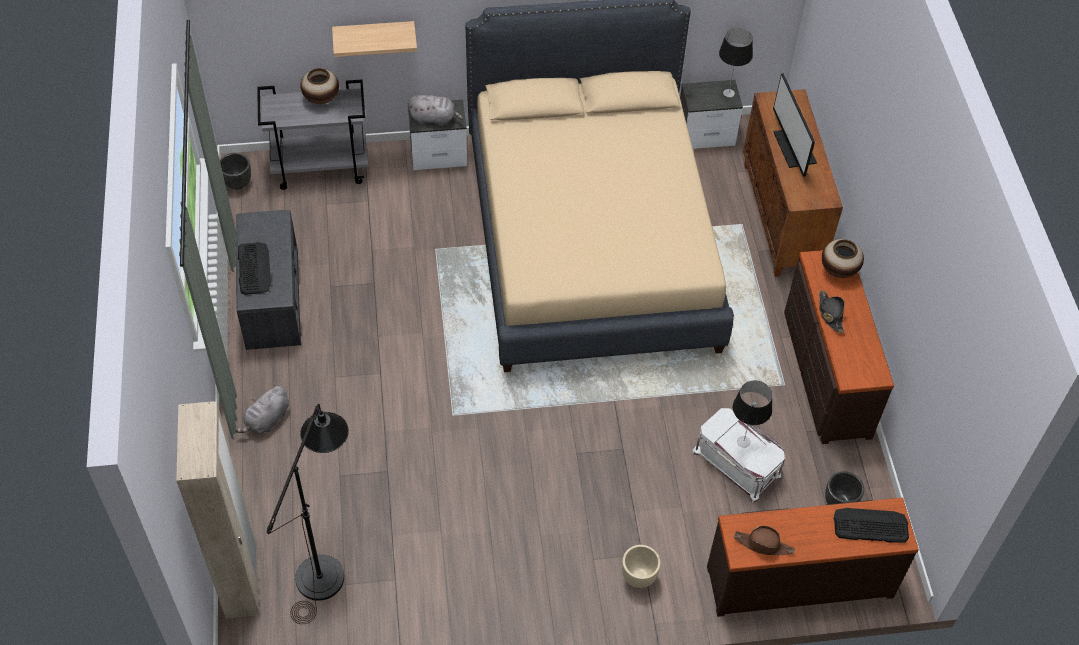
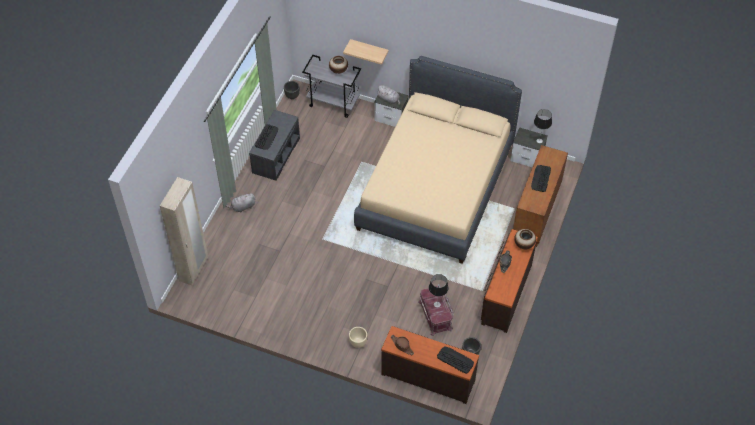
camera: 30 degrees right, 0 degrees up
black floor lamp [267,404,349,624] -> none
white storage box [693,408,785,502] -> red storage box [418,286,454,336]
monitor [773,73,817,177] -> keyboard [531,165,551,192]

